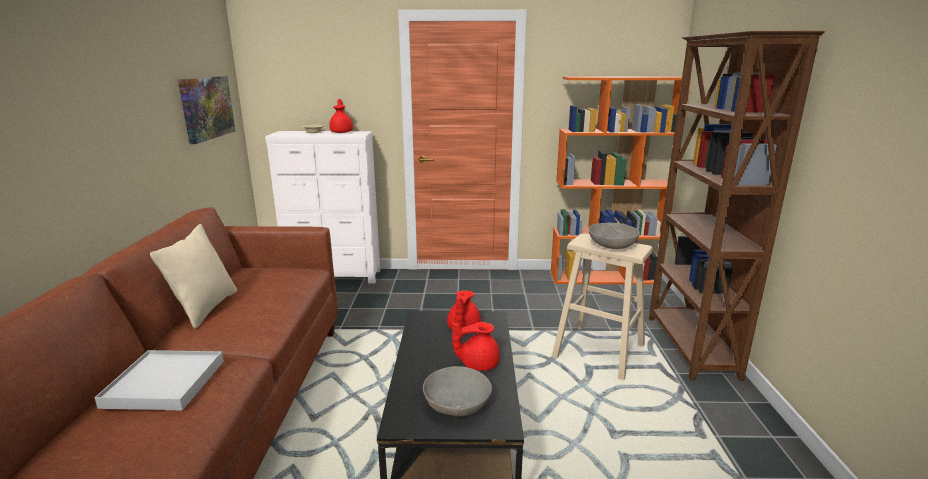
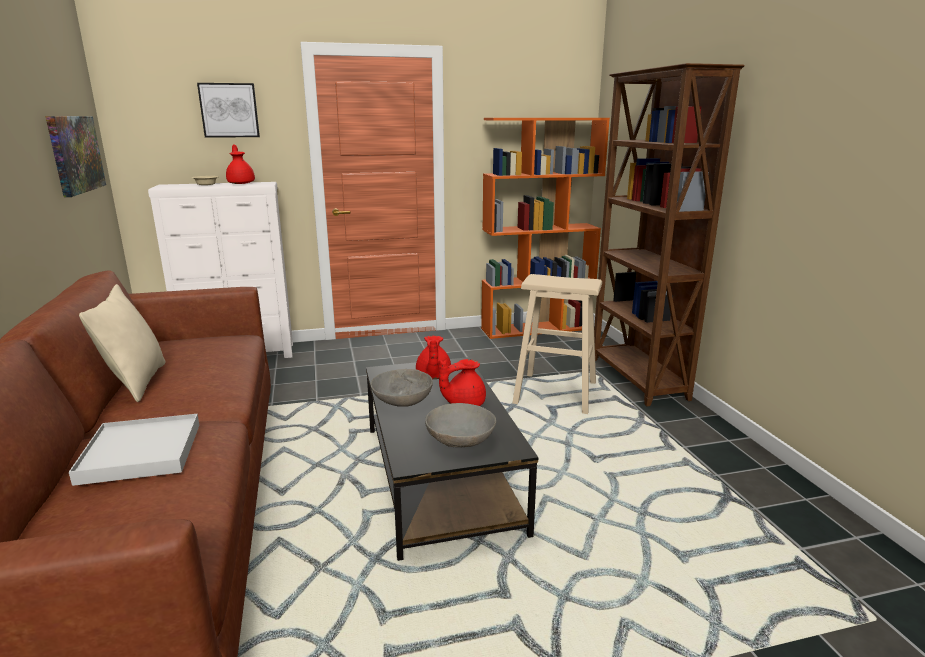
camera: 15 degrees left, 0 degrees up
grey bowl [588,223,640,249] -> grey bowl moved to [370,369,433,407]
none -> picture [197,83,260,138]

